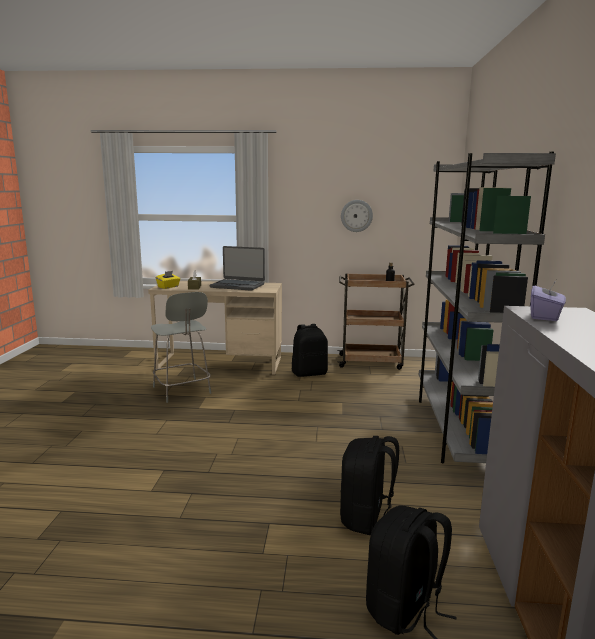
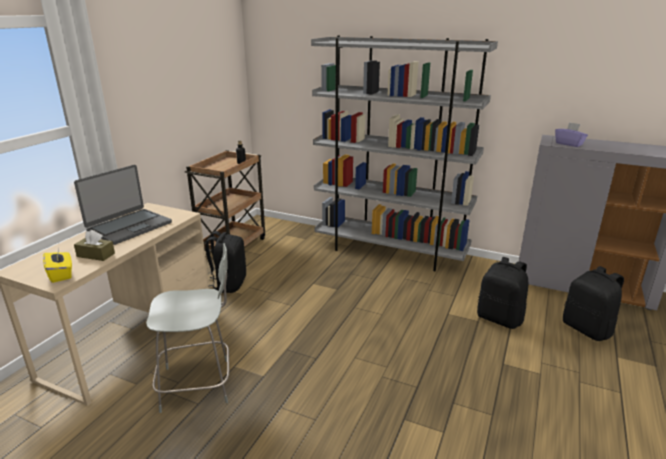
camera: 70 degrees left, 10 degrees up
wall clock [341,200,373,232] -> none

